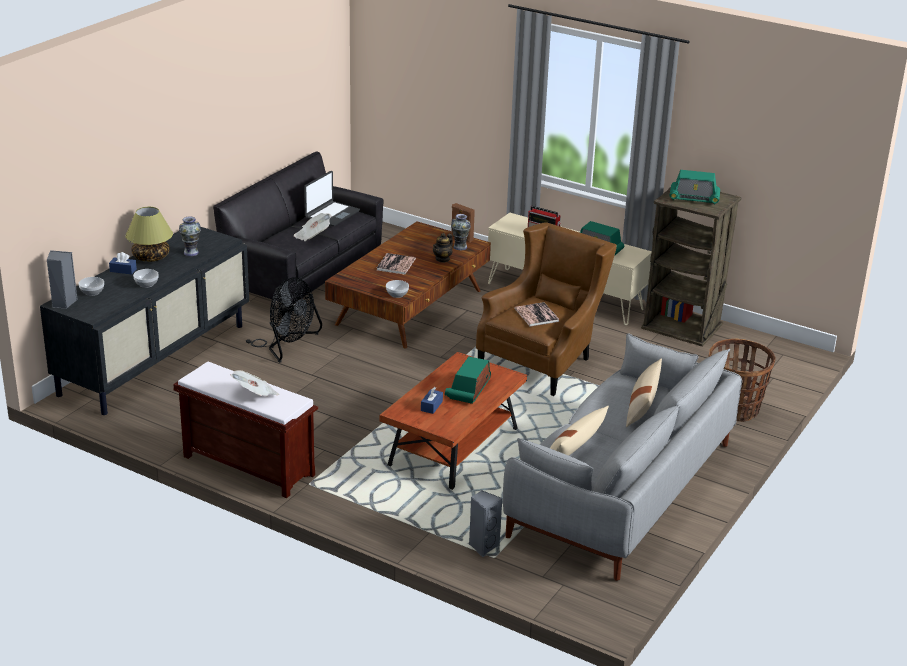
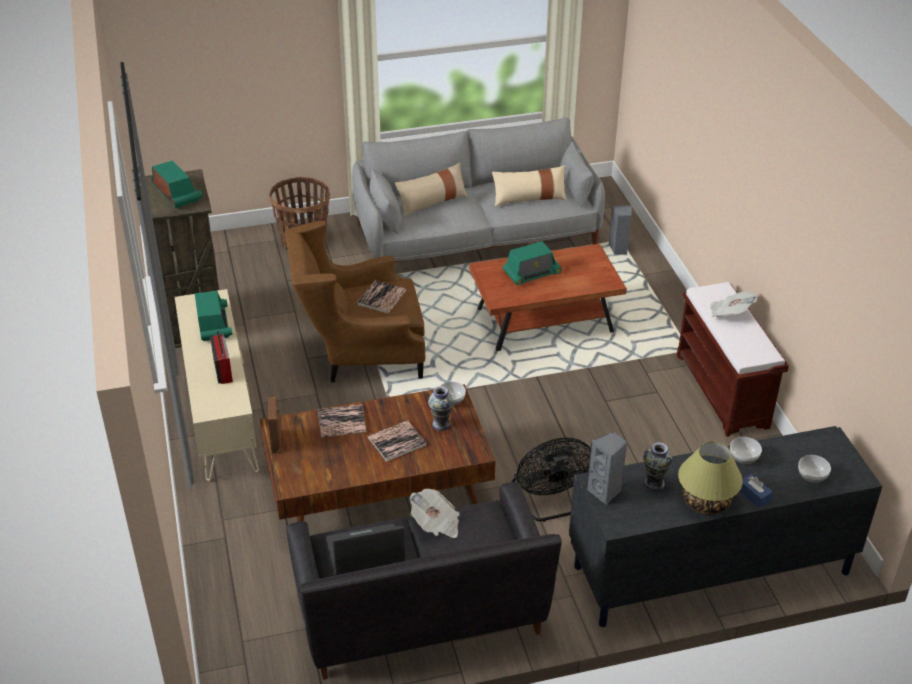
camera: 135 degrees left, 10 degrees up
grey speaker [47,250,78,309] -> grey speaker moved to [586,432,627,505]
blue tissue box [421,387,443,414] -> none
teapot [433,233,453,263] -> book [318,405,367,437]
vase [451,214,471,250] -> vase moved to [428,386,454,431]

